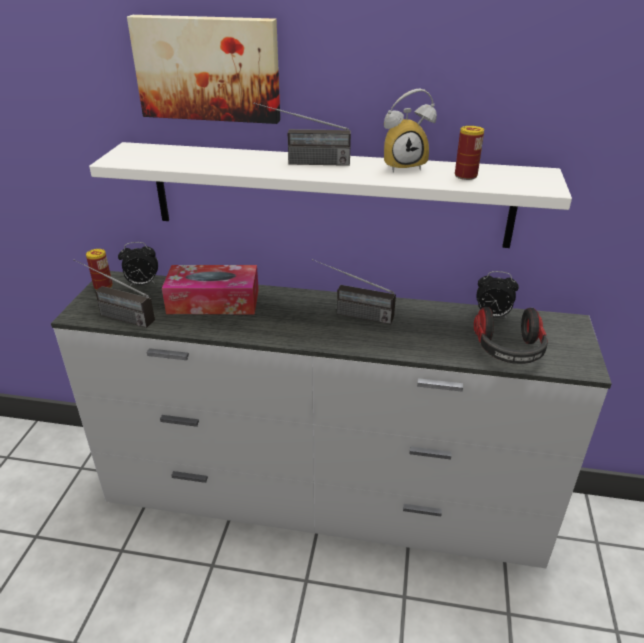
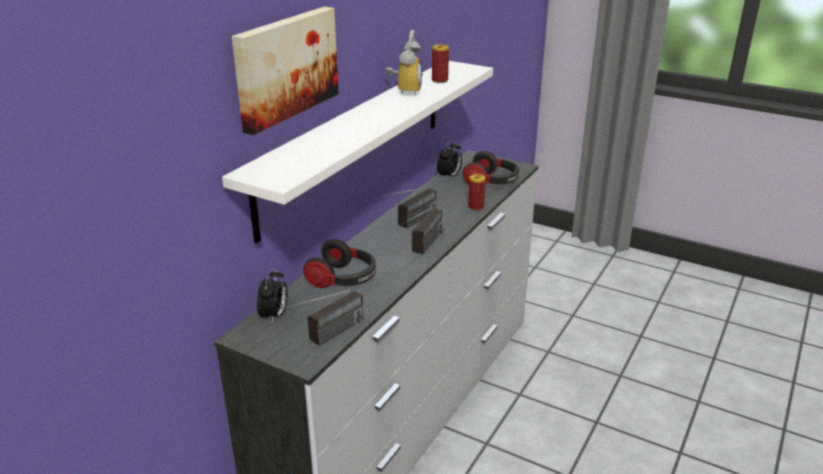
camera: 70 degrees left, 5 degrees down
can [86,249,113,290] -> can moved to [468,174,486,211]
tissue box [162,265,259,314] -> headphones [303,239,376,288]
radio [254,103,351,166] -> radio moved to [401,208,443,254]

